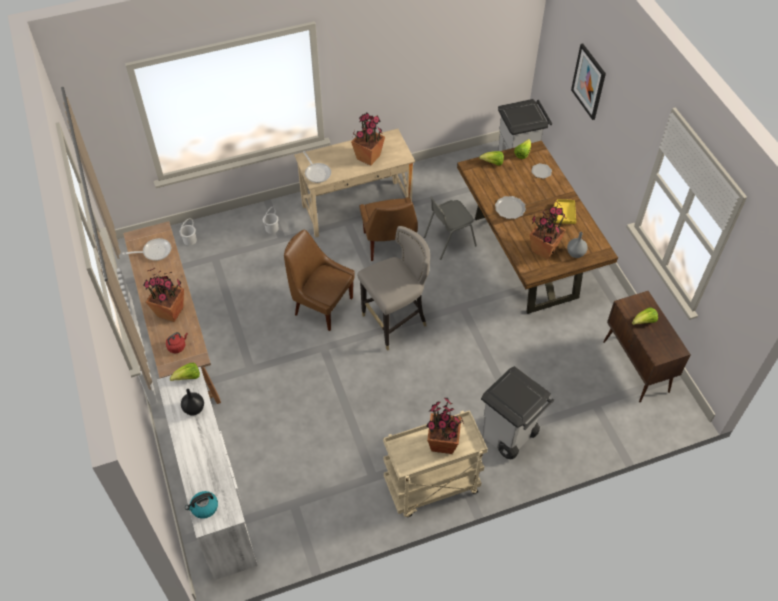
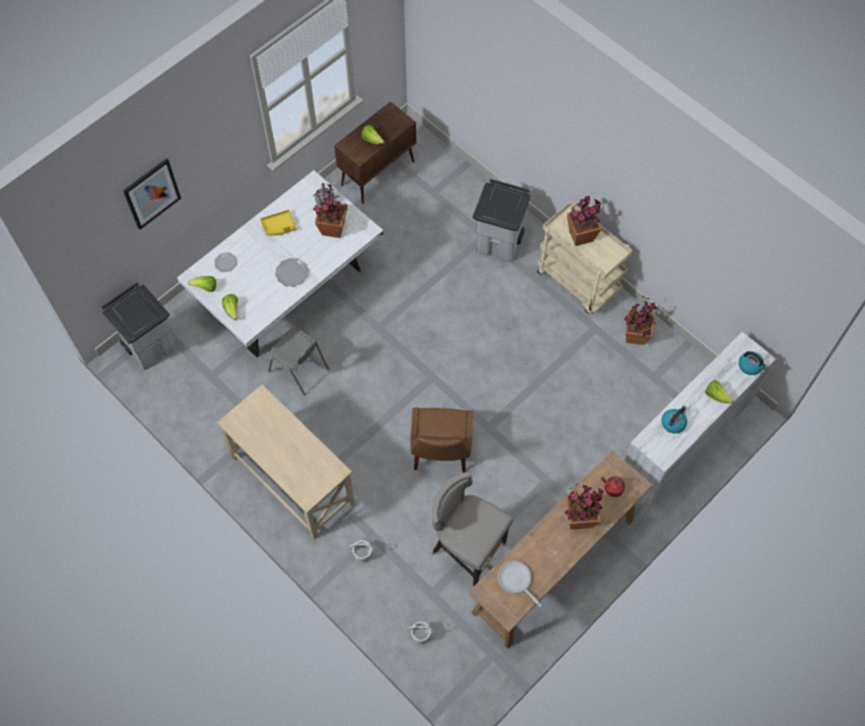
camera: 115 degrees left, 10 degrees up
lettuce [170,362,200,381] -> lettuce moved to [705,380,734,404]
black vase [181,389,204,415] -> kettle [661,406,687,433]
frying pan [303,151,331,183] -> none
potted plant [351,113,385,166] -> potted plant moved to [624,295,657,345]
grey stool [357,226,430,351] -> grey stool moved to [432,472,514,587]
brown chair [359,197,418,261] -> none
brown dining table [457,140,618,314] -> white dining table [177,170,383,357]

